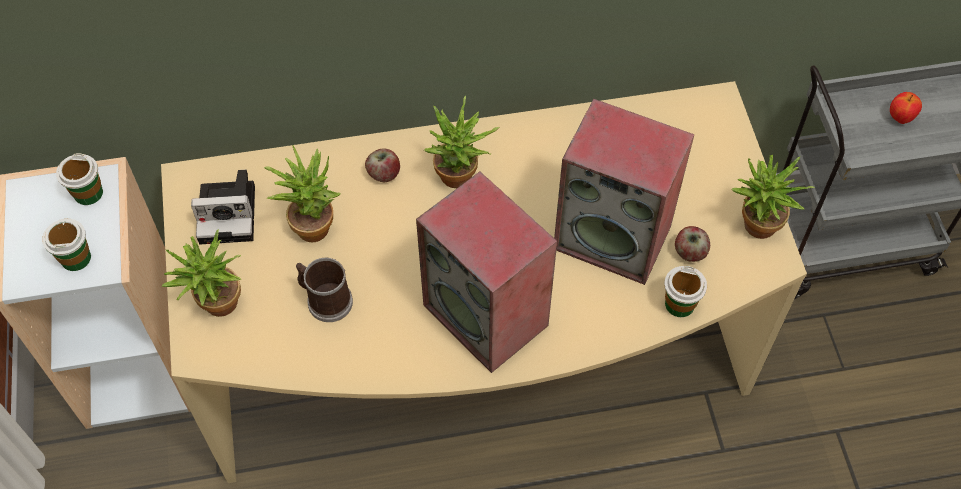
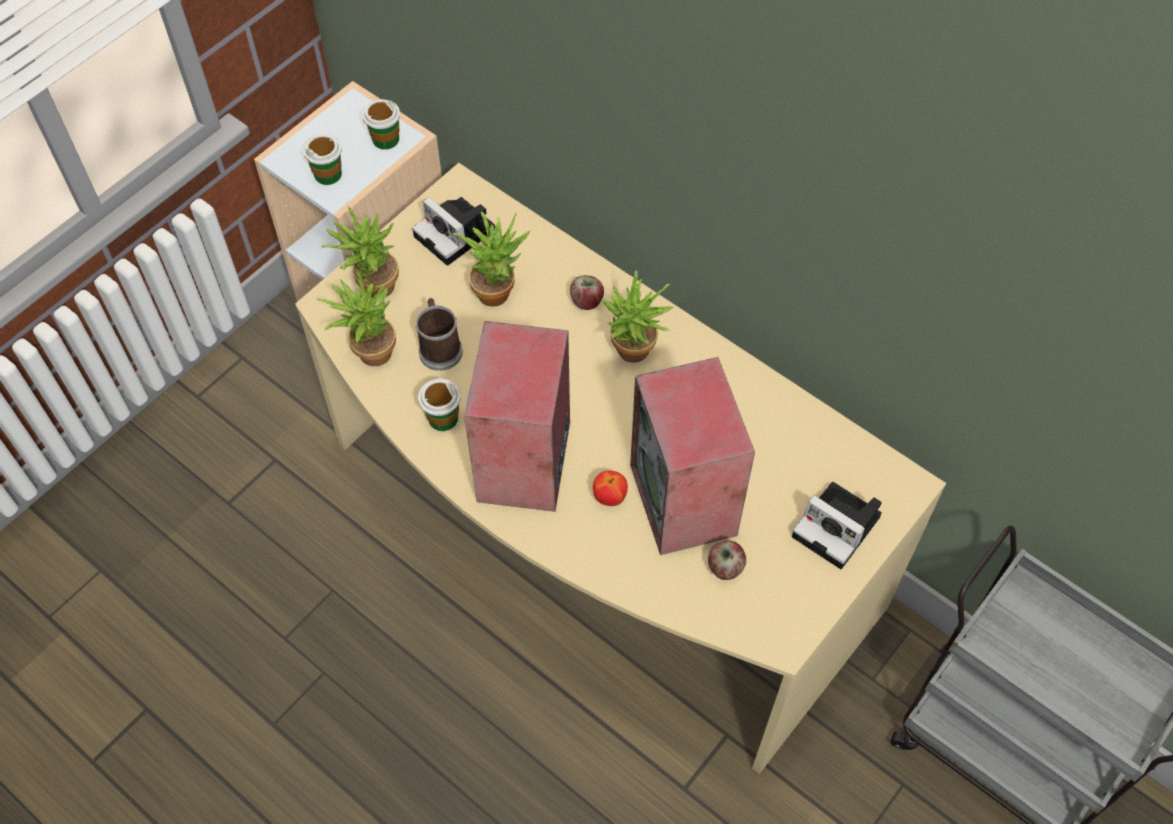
camera: 50 degrees right, 0 degrees up
cup [664,266,707,317] -> cup moved to [418,379,461,431]
potted plant [732,155,815,239] -> potted plant moved to [317,269,396,366]
apple [890,92,922,124] -> apple moved to [593,471,628,506]
none -> camera [792,482,882,569]

